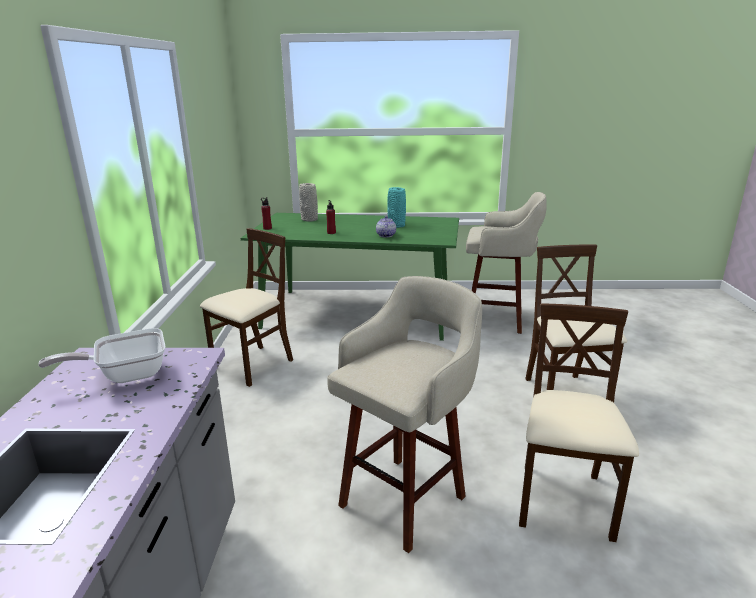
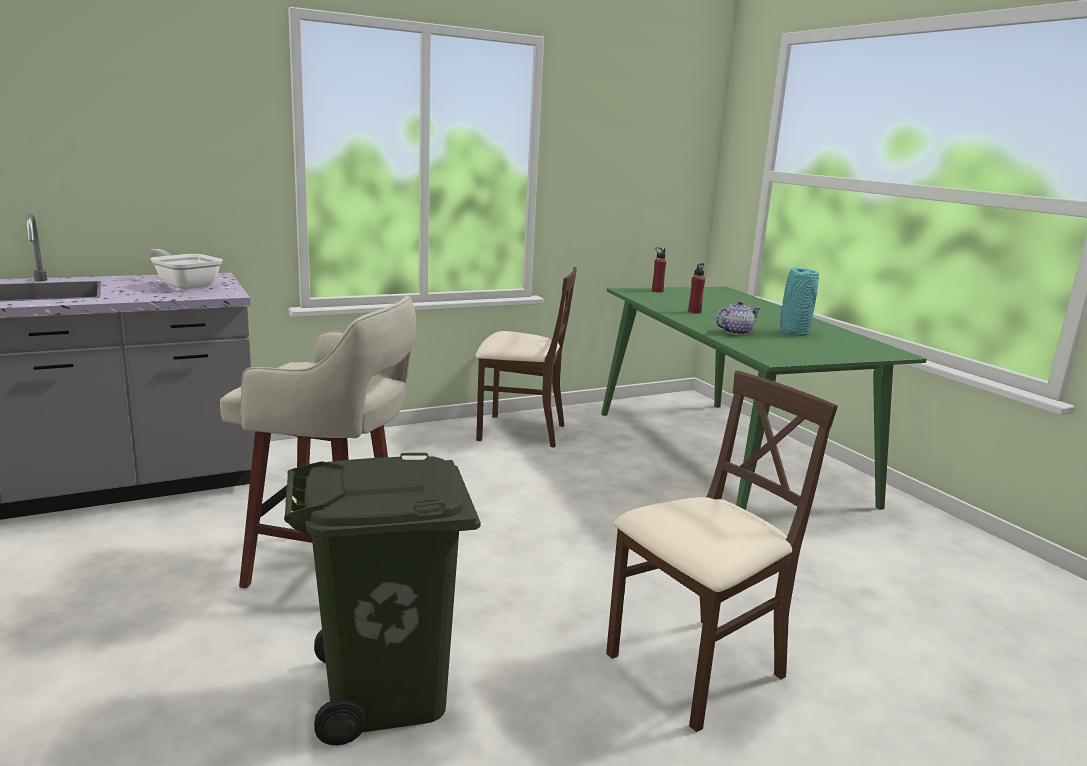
camera: 60 degrees right, 5 degrees down
grey vase [299,183,318,222] -> none
beige stool [466,192,547,334] -> none
beige chair [519,303,639,542] -> green trash can [284,453,481,746]

